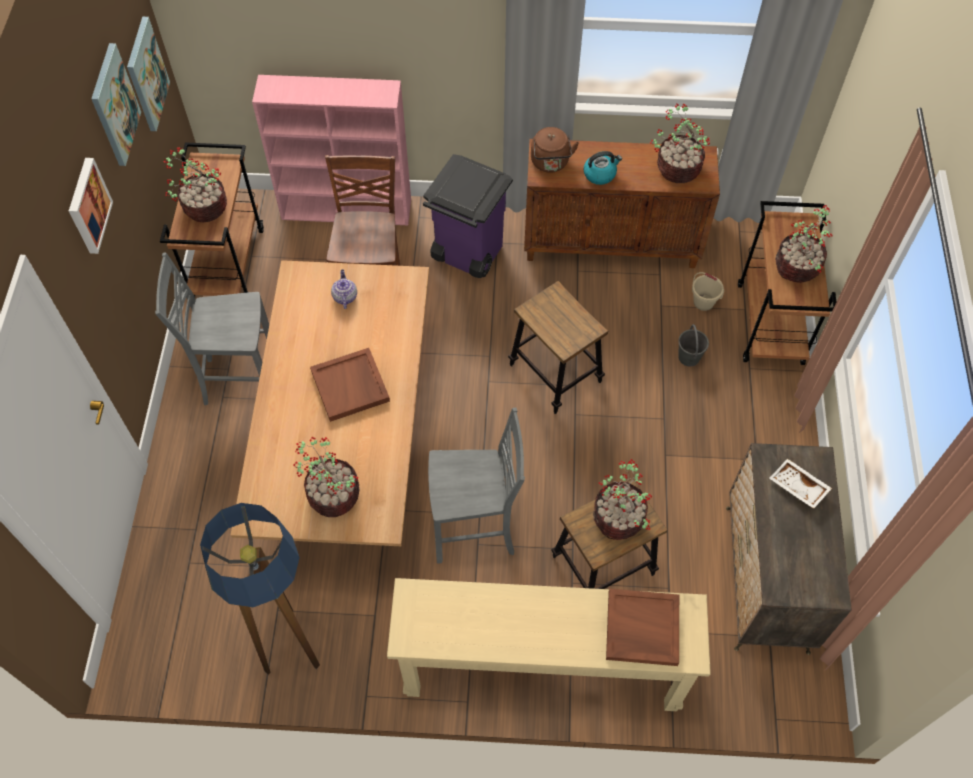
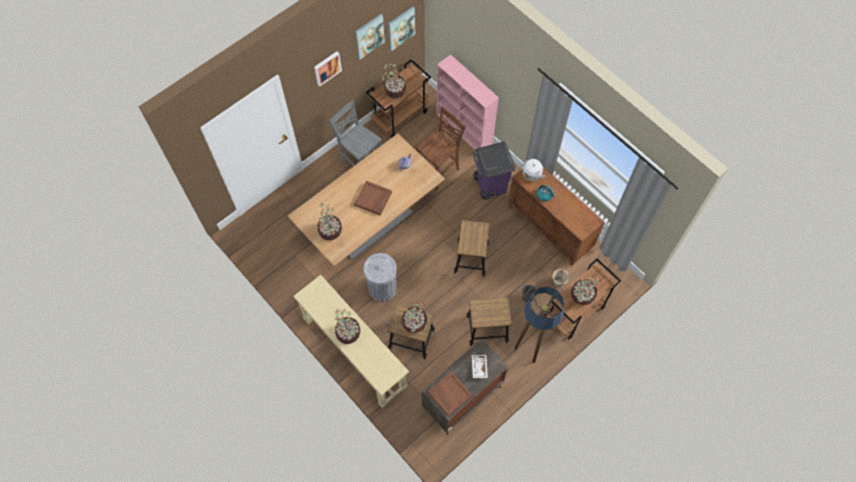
camera: 45 degrees right, 5 degrees up
floor lamp [200,503,320,675] -> floor lamp moved to [514,287,564,363]
grey chair [428,408,525,564] -> grey trash can [364,253,397,302]
brown kettle [531,127,579,173] -> white kettle [520,159,545,181]
brown tray [606,589,679,666] -> brown tray moved to [428,372,473,416]
potted plant [650,103,710,183] -> potted plant moved to [335,309,360,344]
none -> stool [466,297,512,346]

